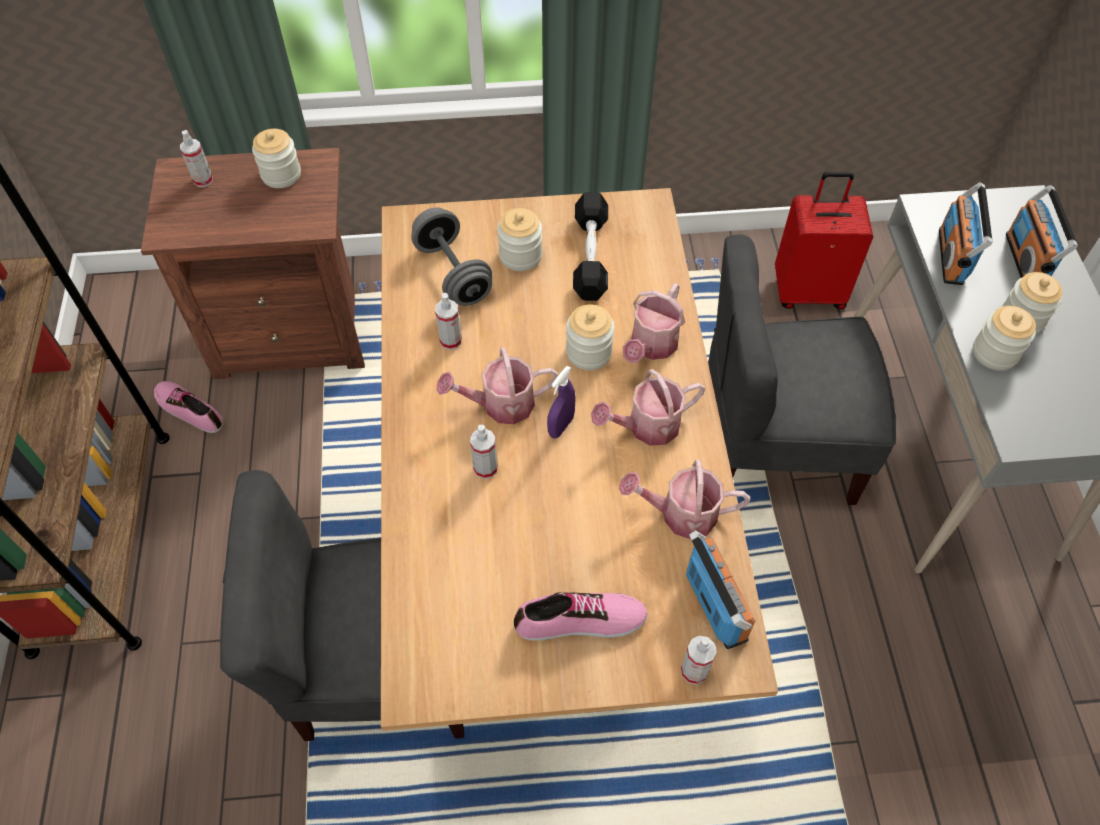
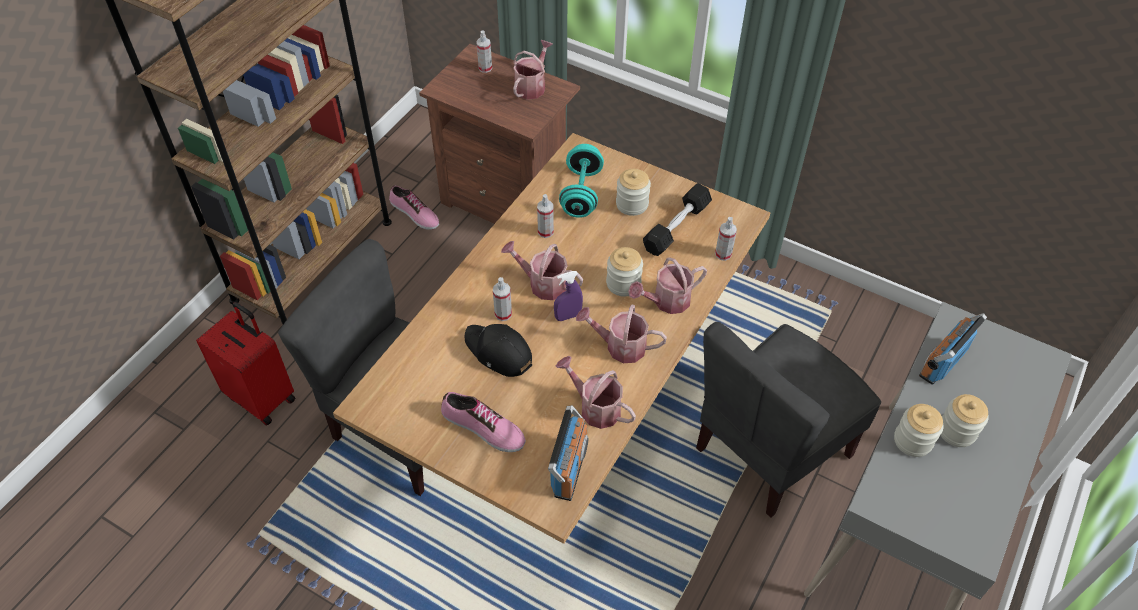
camera: 35 degrees right, 5 degrees down
shoe [154,381,223,433] -> shoe turned 150 degrees clockwise [389,185,439,230]
jar [252,129,301,188] -> watering can [513,40,553,100]
grey dumbbell [411,207,492,306] -> turquoise dumbbell [559,144,604,218]
spray bottle [681,636,717,685] -> spray bottle moved to [715,217,737,261]
grey chair [708,235,896,505] -> grey chair turned 75 degrees counterclockwise [696,322,881,518]
red suitcase [775,172,873,309] -> red suitcase moved to [196,302,295,426]
radio [1006,185,1078,278] -> none
none -> black cap [465,324,532,377]

